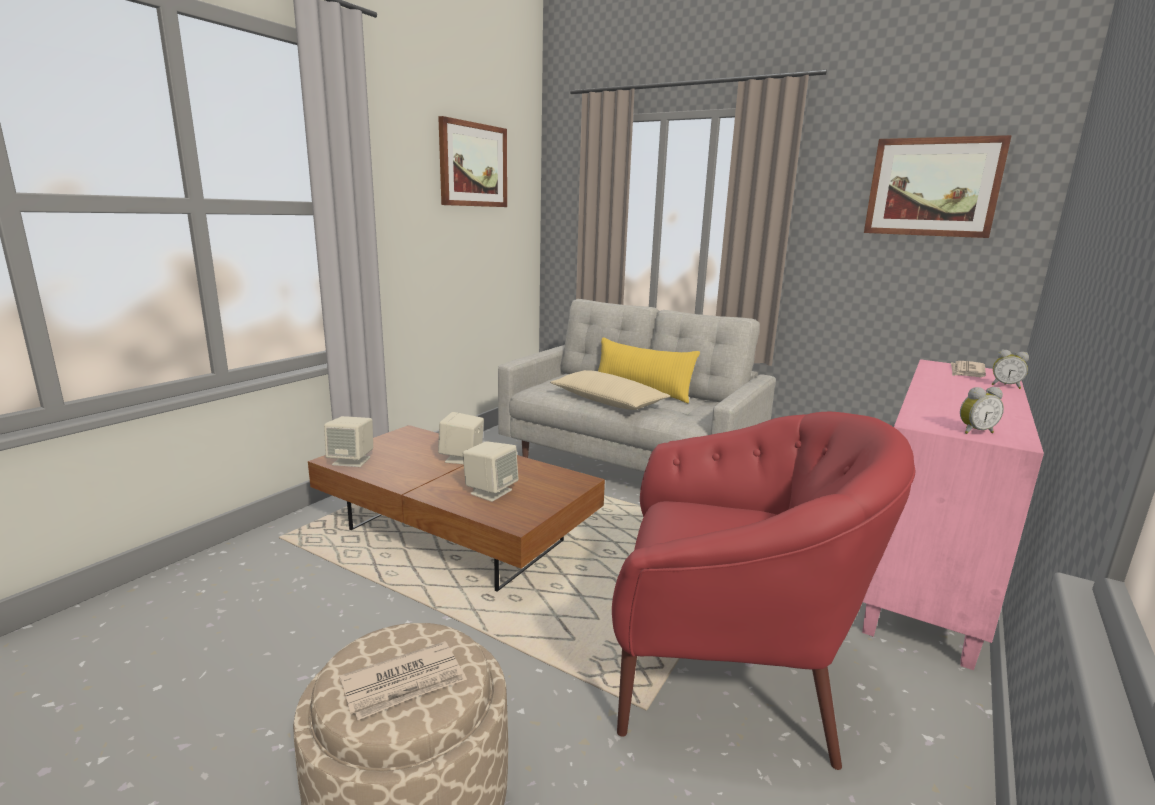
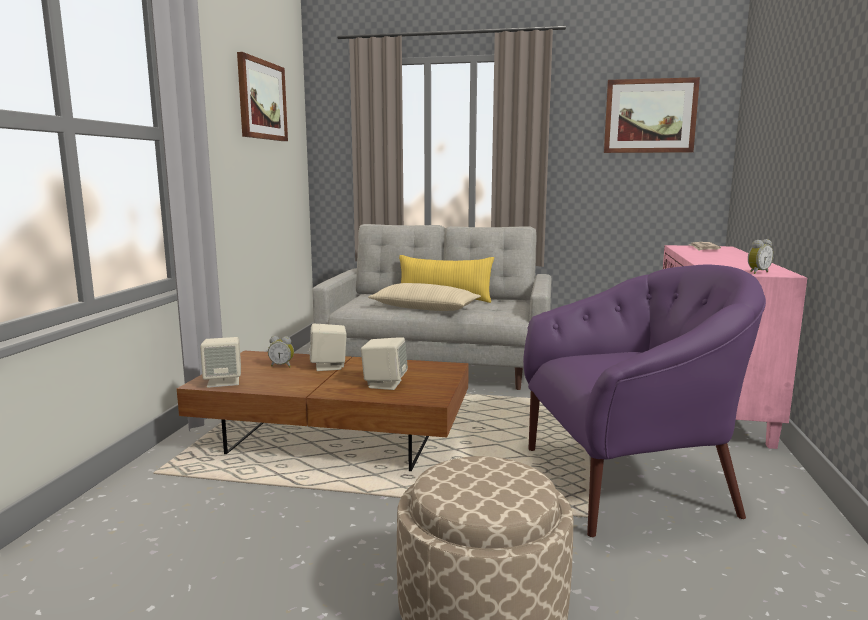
camera: 20 degrees left, 5 degrees down
newspaper [339,641,467,720] -> none
red armchair [612,412,915,770] -> purple armchair [523,265,766,537]
alarm clock [992,349,1029,389] -> alarm clock moved to [268,336,294,367]

